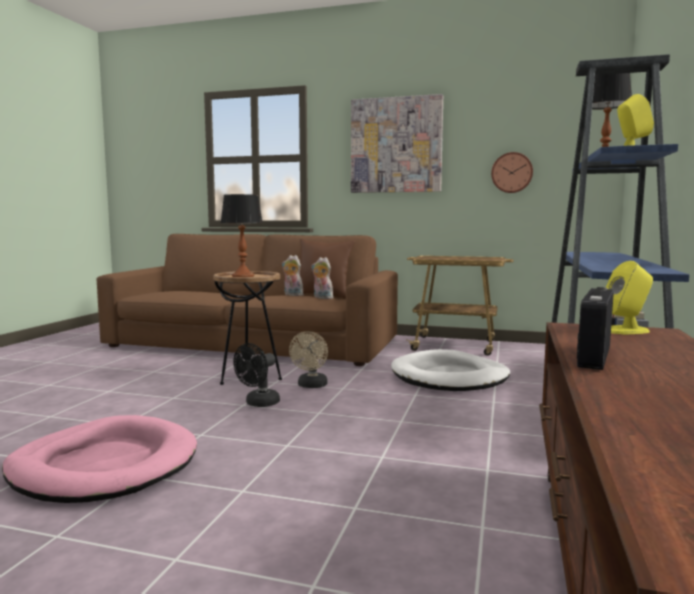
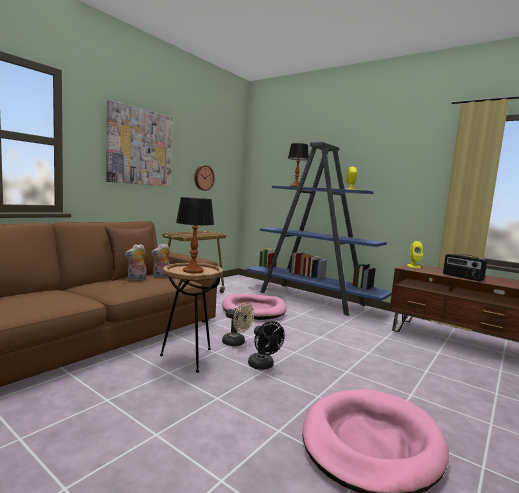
camera: 70 degrees left, 0 degrees up
white dog bed [391,349,510,391] -> pink dog bed [222,294,287,320]

